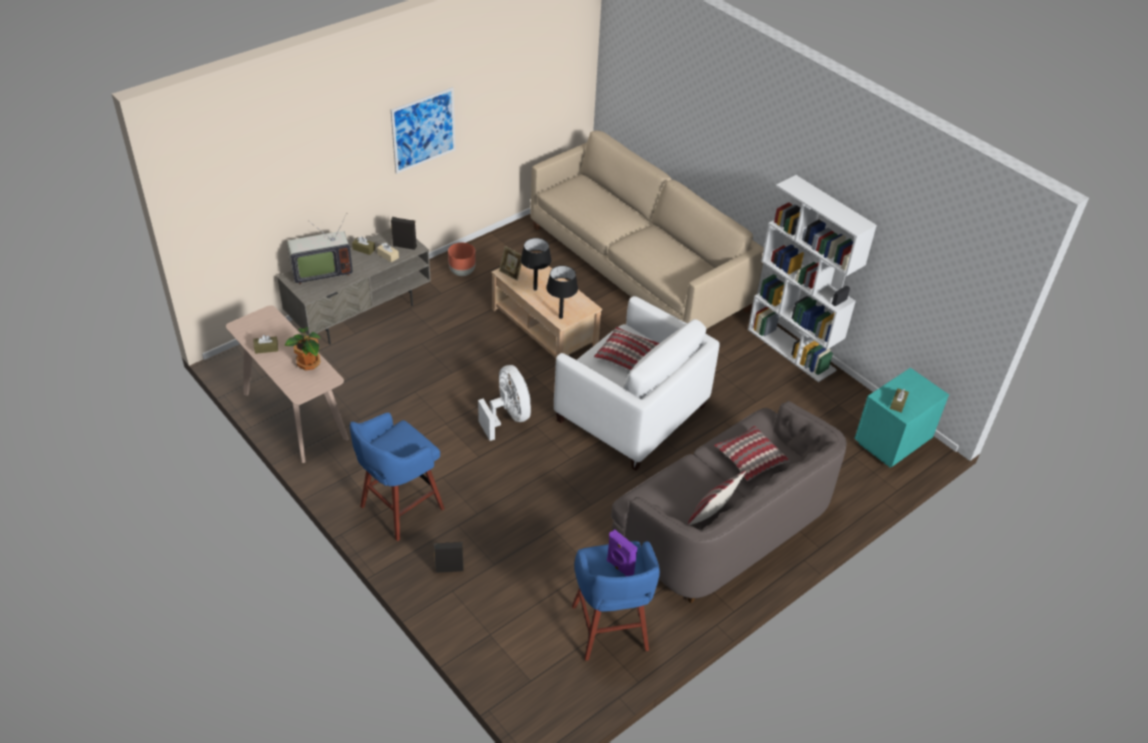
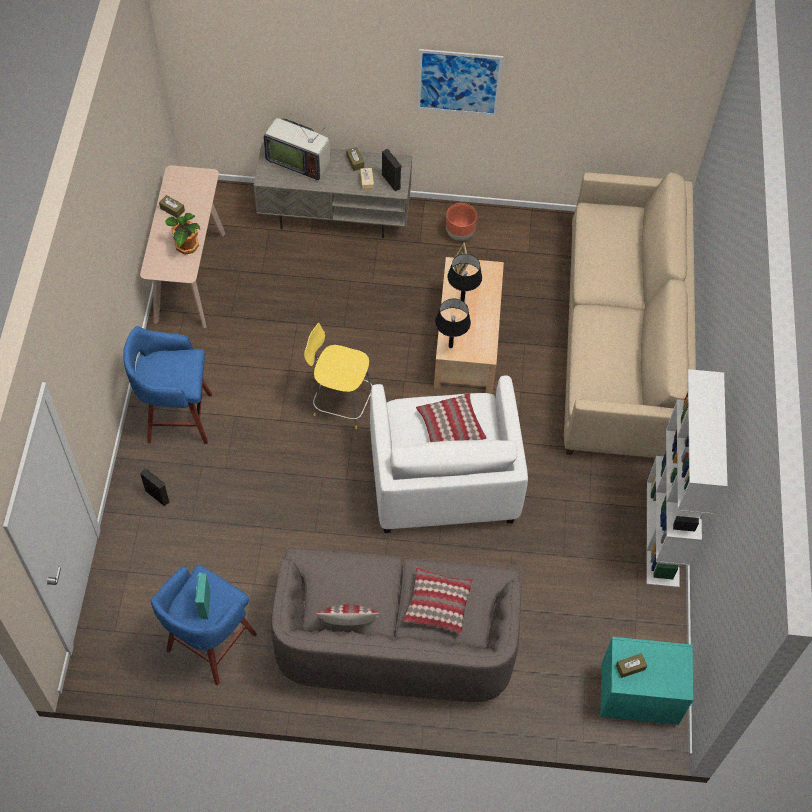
camera: 45 degrees right, 15 degrees up
white fan [478,365,531,441] -> yellow stool [304,323,373,429]
purple speaker [607,530,637,576] -> turquoise speaker [195,573,210,620]

